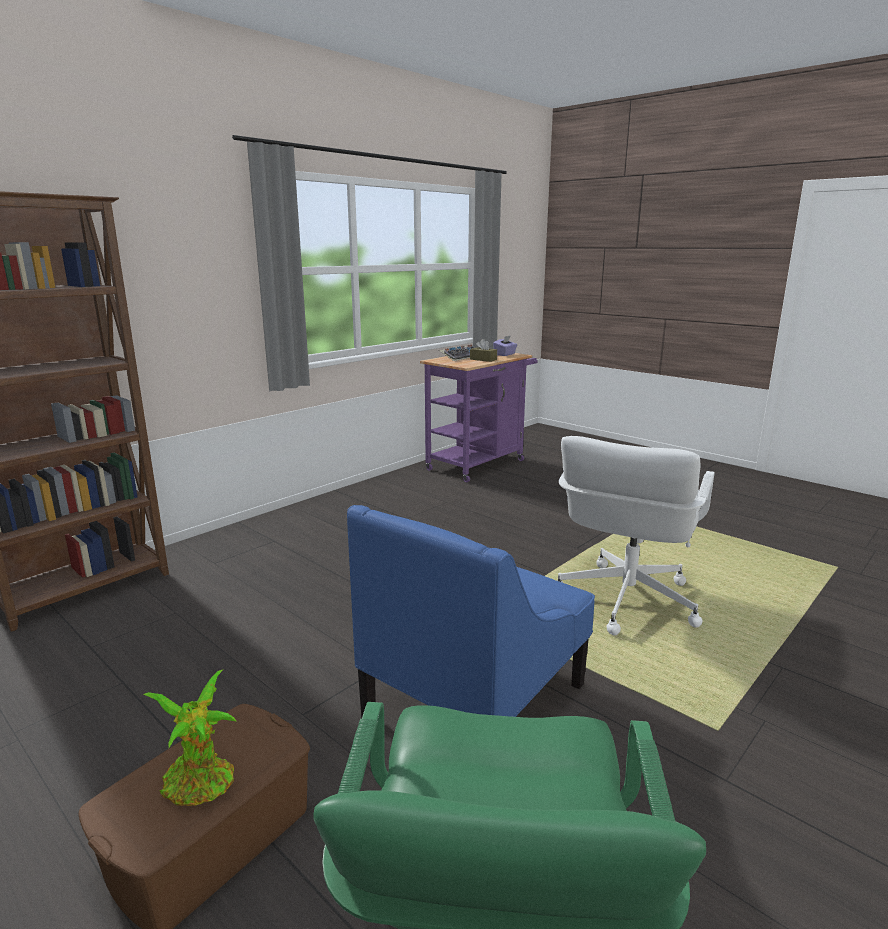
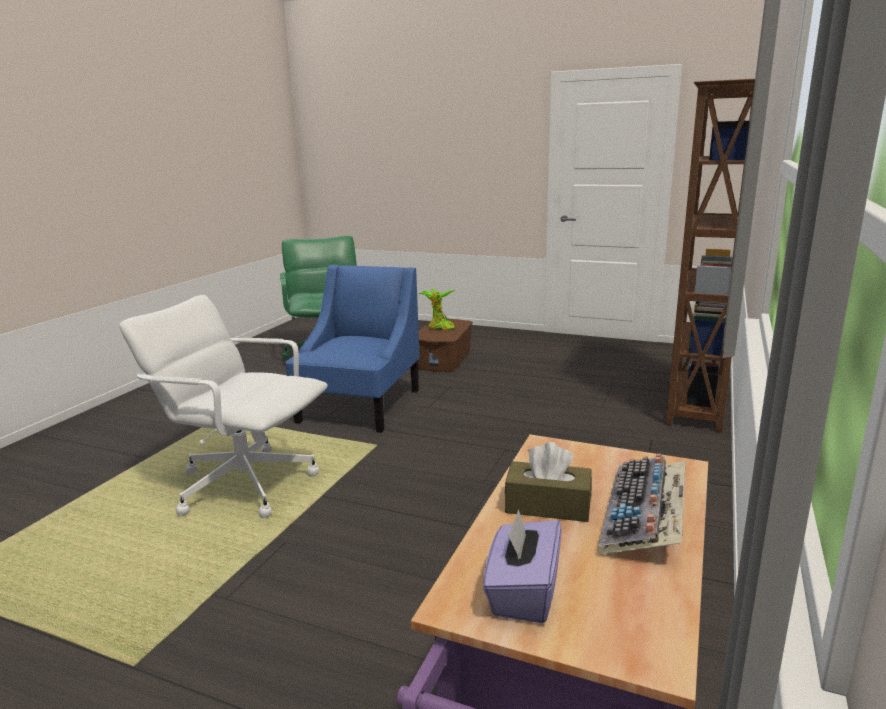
camera: 160 degrees right, 0 degrees up
white office chair [557,436,714,635] -> white office chair turned 75 degrees counterclockwise [119,295,328,518]

